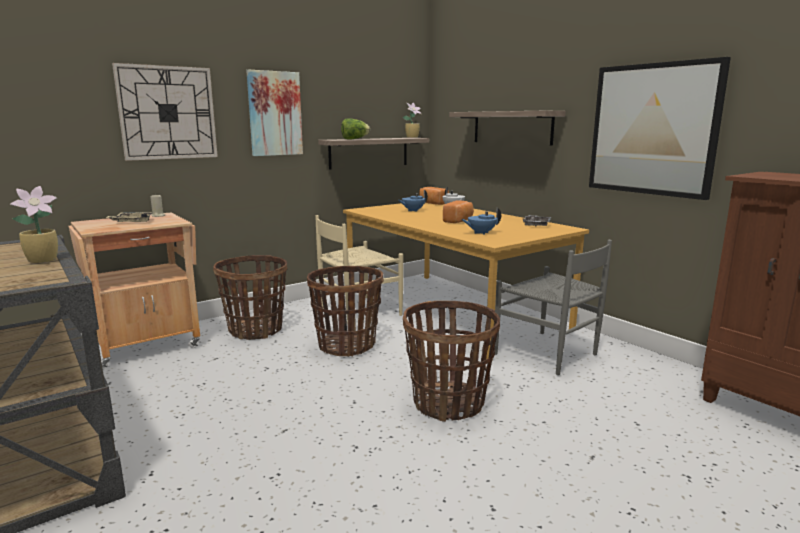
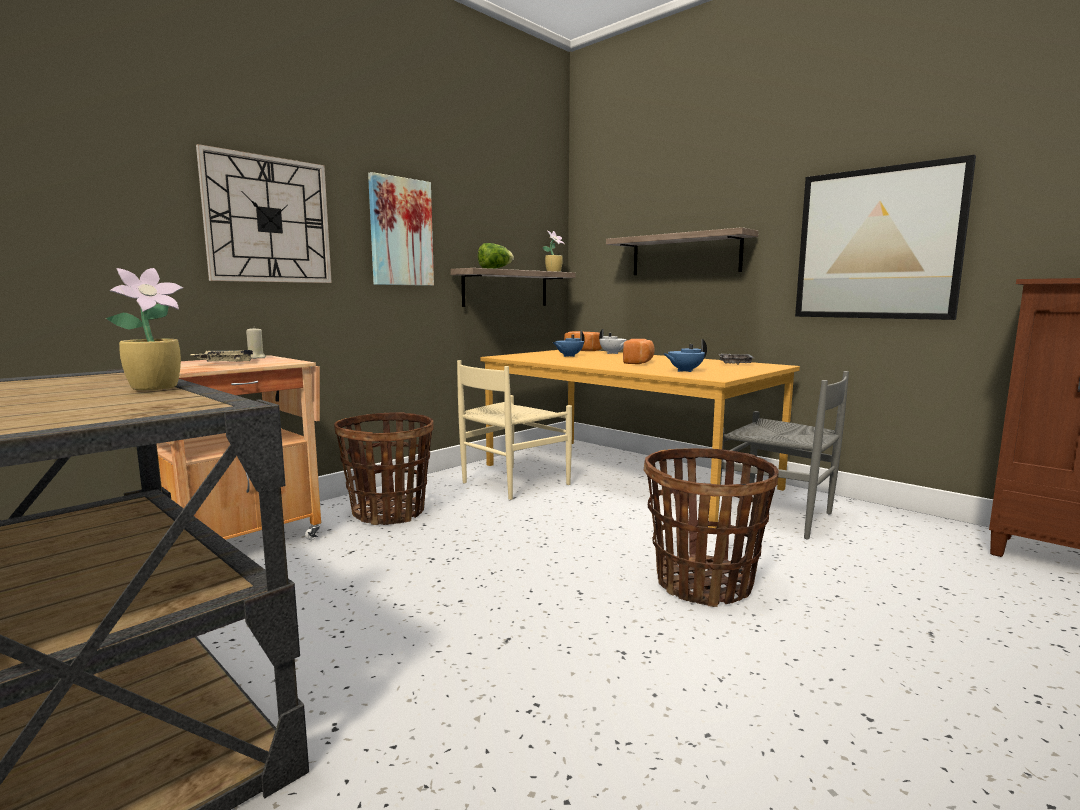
camera: 10 degrees left, 5 degrees down
basket [307,266,384,357] -> none

